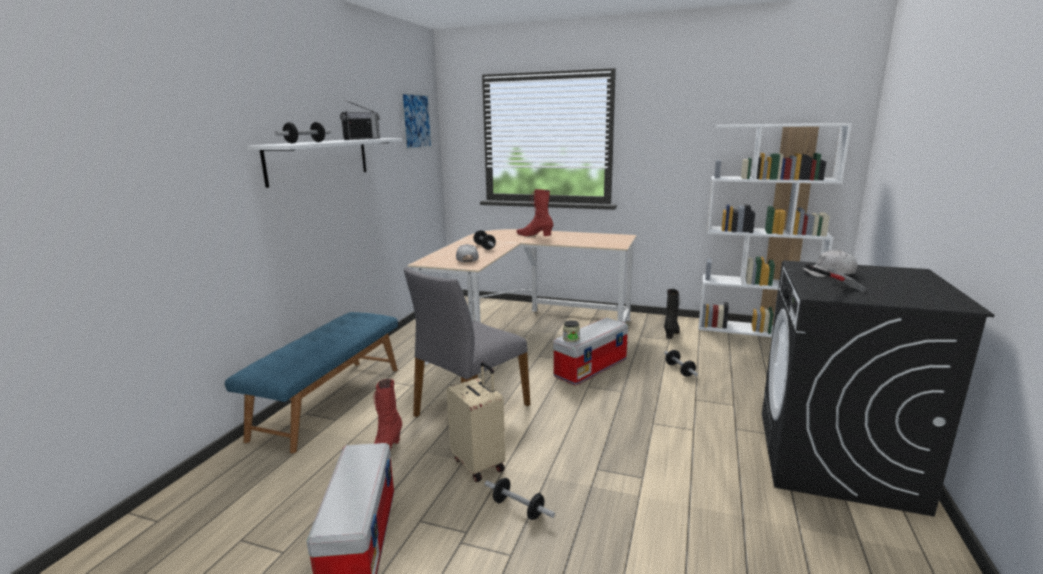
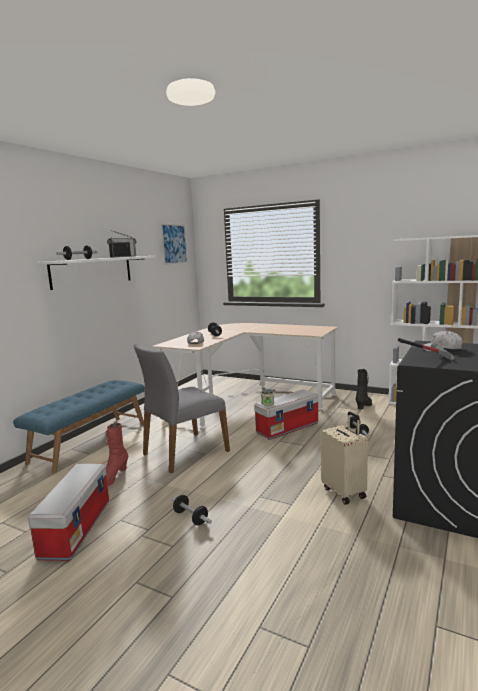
camera: 10 degrees right, 5 degrees down
beige suitcase [447,362,505,482] -> beige suitcase moved to [321,411,368,505]
red boot [516,189,553,236] -> none

